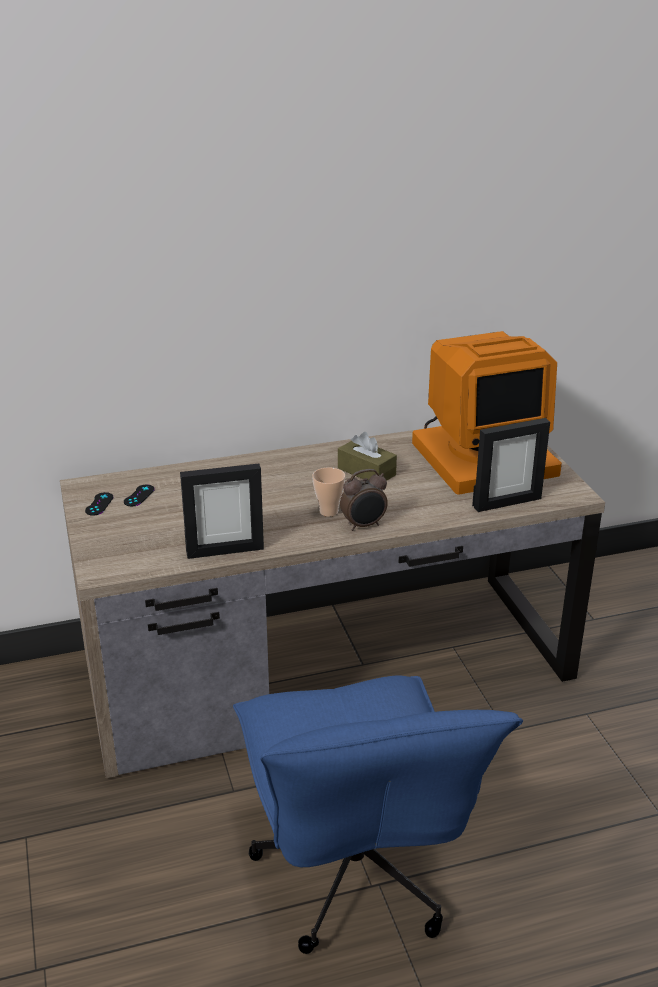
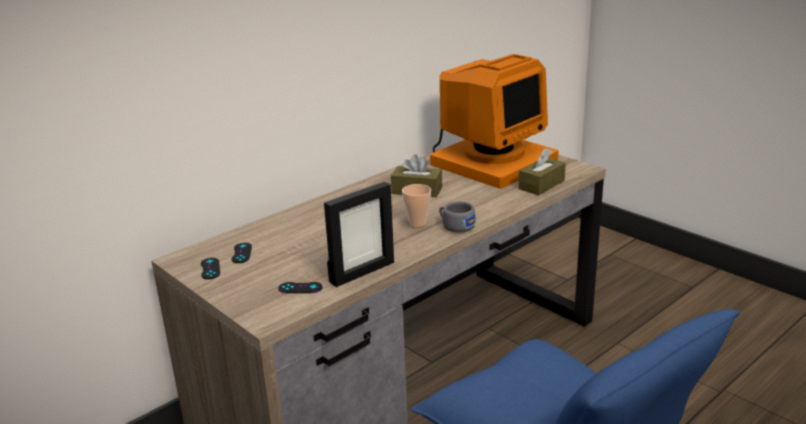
camera: 25 degrees left, 5 degrees down
alarm clock [340,469,388,531] -> grey cup [439,201,476,233]
picture frame [472,418,550,512] -> brown tissue box [518,148,566,195]
none -> black game controller [278,282,323,293]

